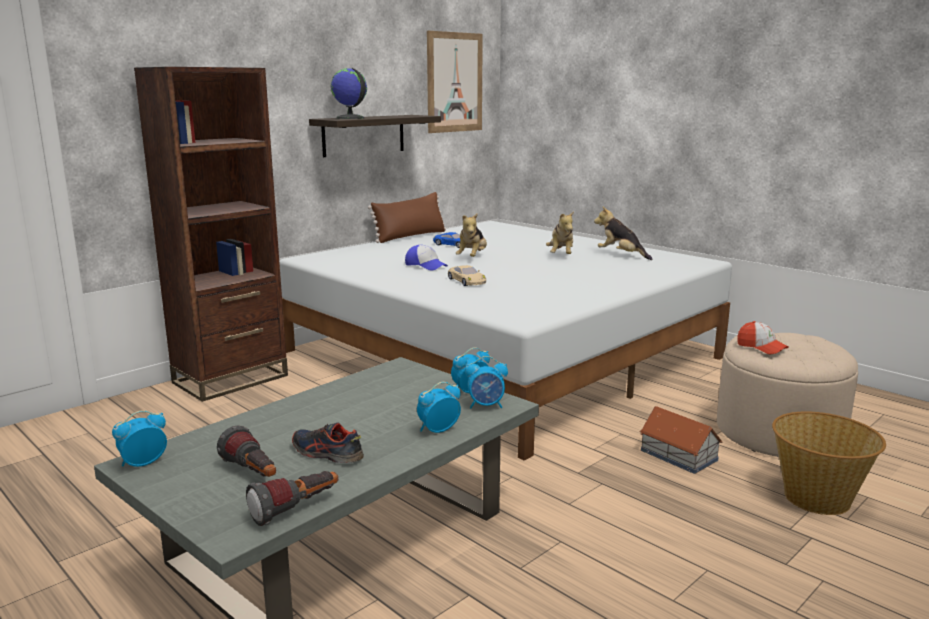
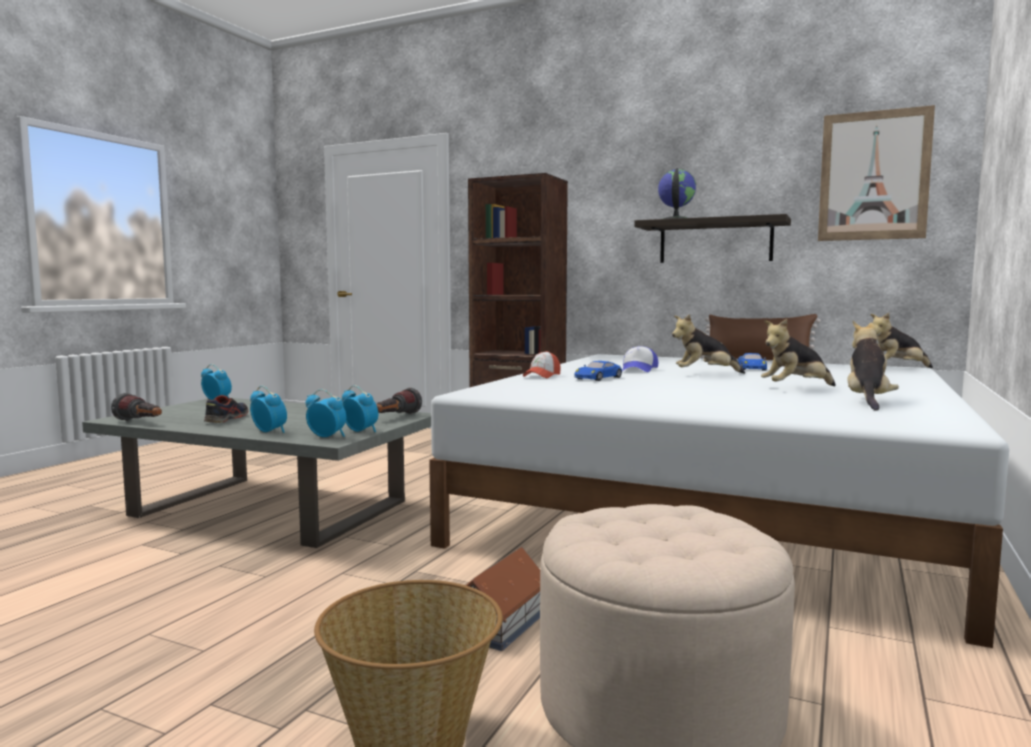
camera: 70 degrees right, 10 degrees down
flashlight [217,426,276,477] -> flashlight moved to [376,388,422,414]
beige toy car [448,265,486,286] -> blue toy car [575,361,622,381]
alarm clock [465,356,508,409] -> alarm clock turned 135 degrees clockwise [306,389,347,437]
cap [737,321,789,354] -> cap moved to [523,351,561,378]
none -> plush toy [870,313,933,368]

